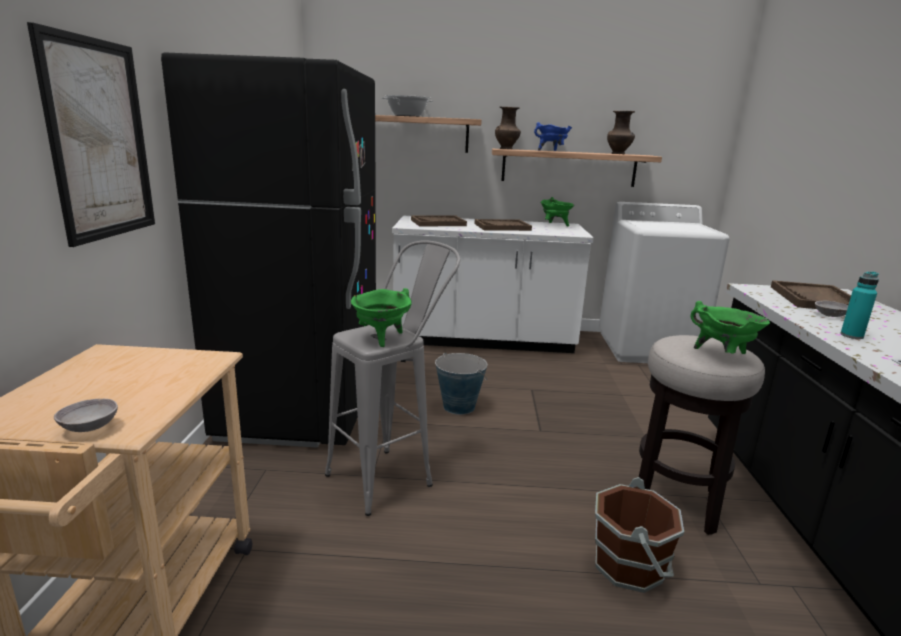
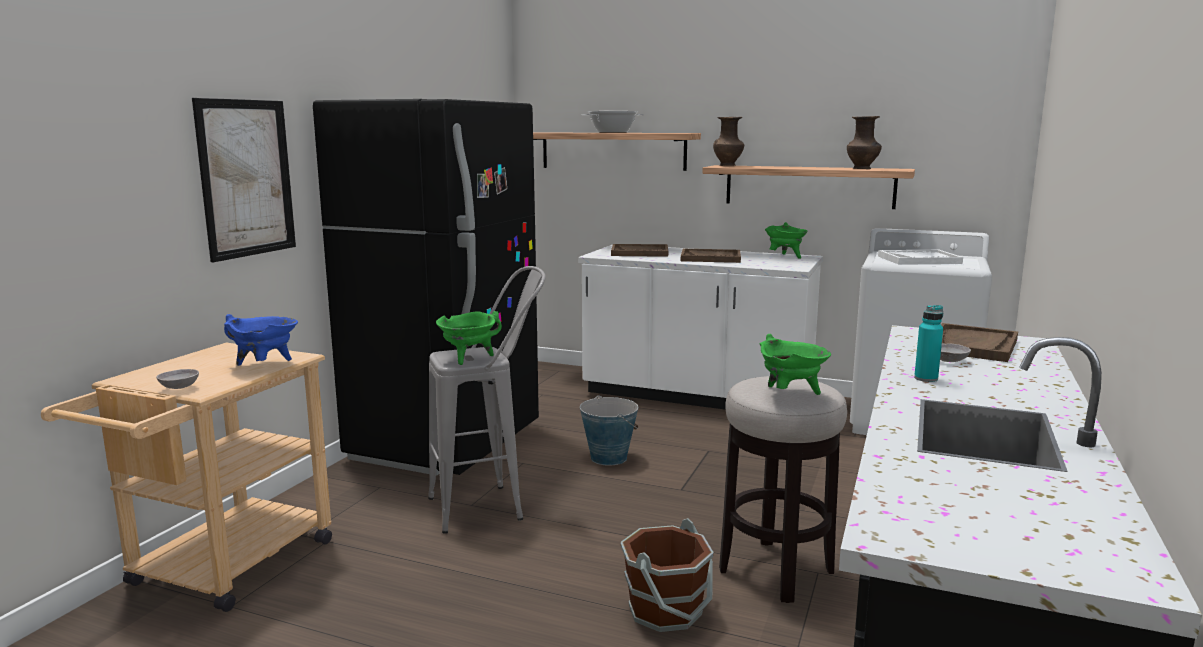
camera: 20 degrees right, 5 degrees down
blue cooking pot [534,122,572,151] -> blue cooking pot moved to [224,314,298,366]
none -> white tray [878,250,963,265]

